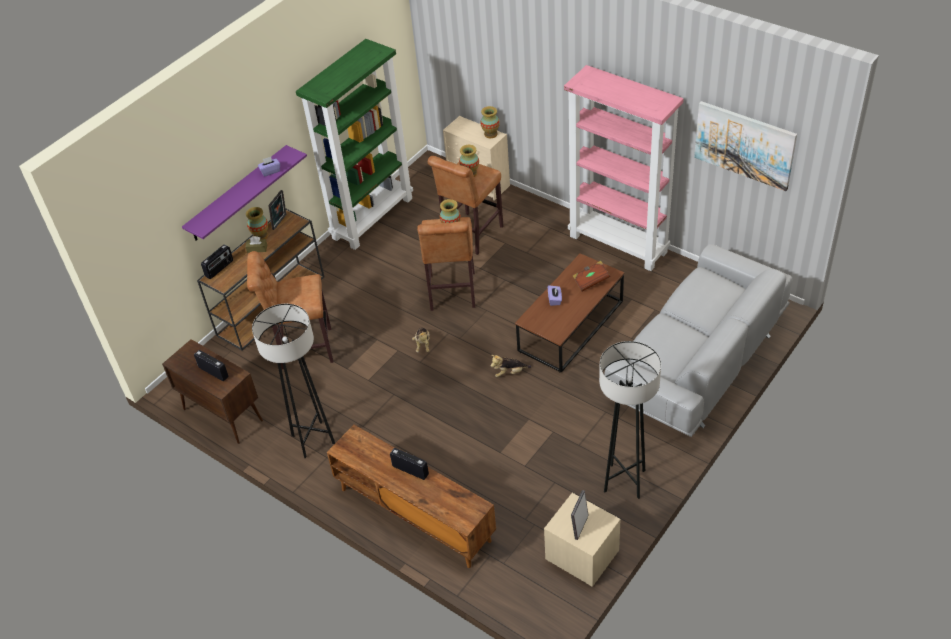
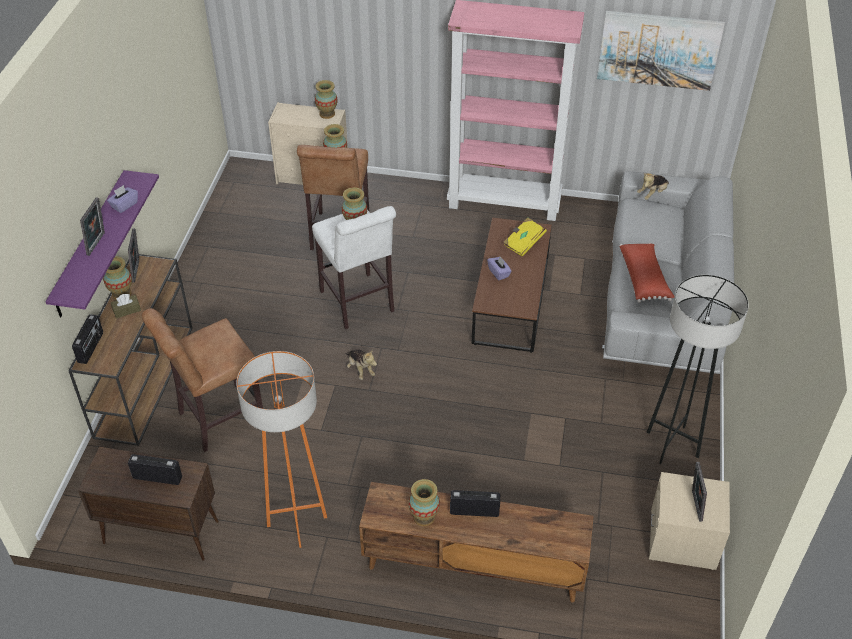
camera: 30 degrees left, 0 degrees up
grey floor lamp [252,304,335,458] -> orange floor lamp [236,351,327,548]
green bookcase [296,39,413,250] -> none
brown stool [417,217,475,311] -> white stool [312,206,396,329]
plush toy [491,355,531,377] -> plush toy moved to [637,173,669,200]
brown book [573,261,610,291] -> yellow book [503,218,547,256]
none -> picture frame [80,197,105,256]
none -> vase [408,479,440,526]
none -> red pillow [619,243,674,303]

